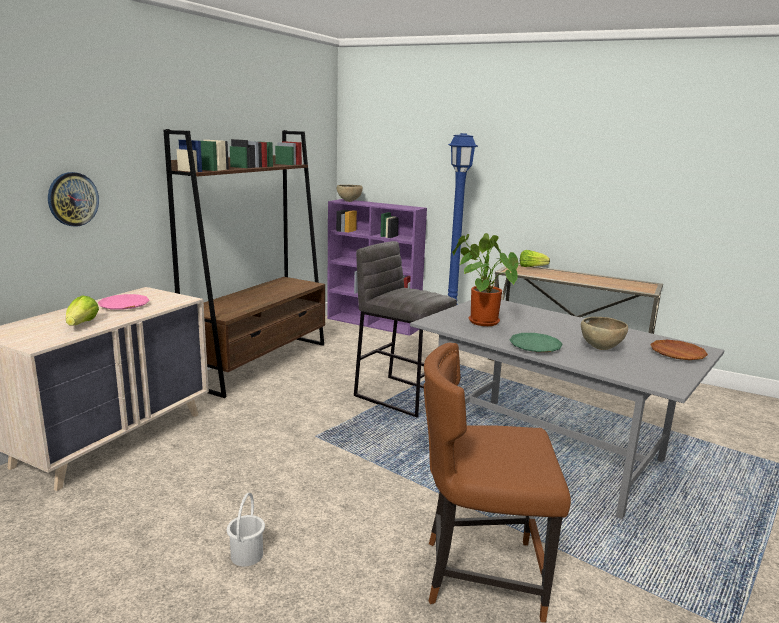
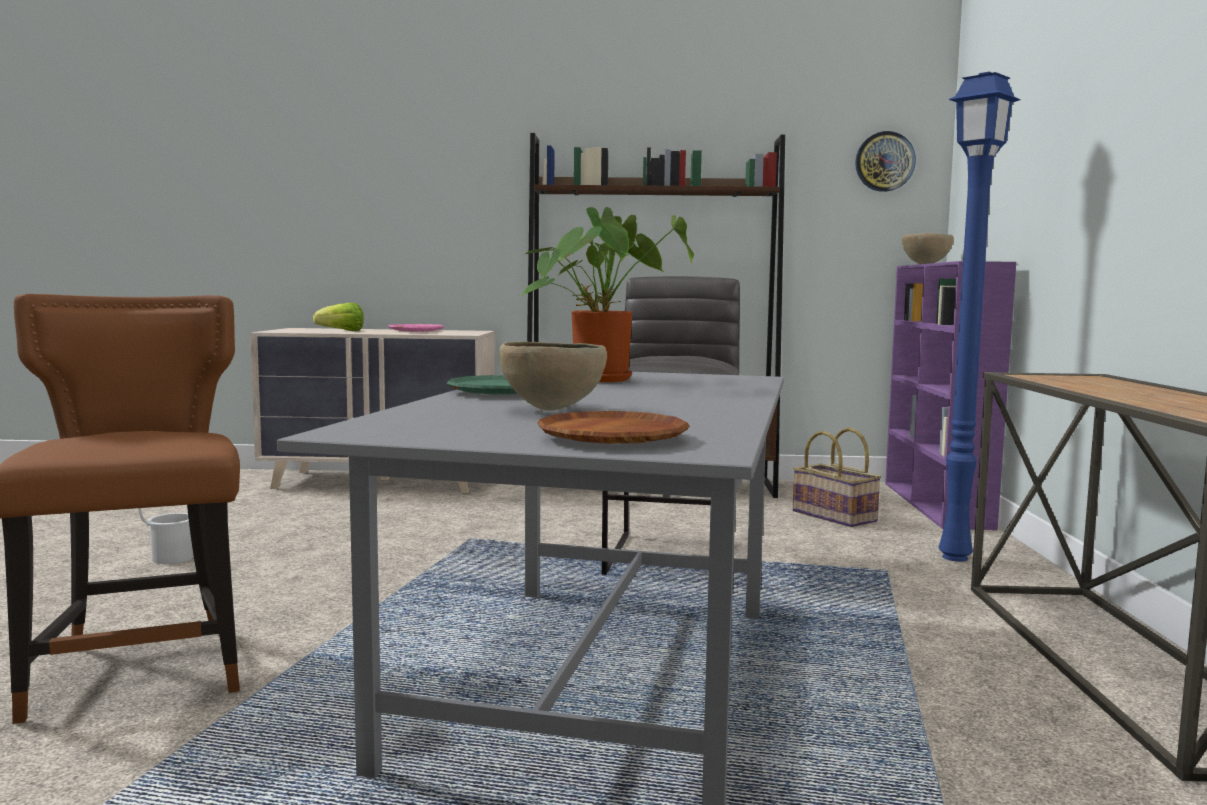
camera: 65 degrees right, 10 degrees down
wall clock [48,172,99,227] -> wall clock moved to [855,131,916,192]
lettuce [520,250,550,267] -> none
none -> basket [793,427,881,527]

